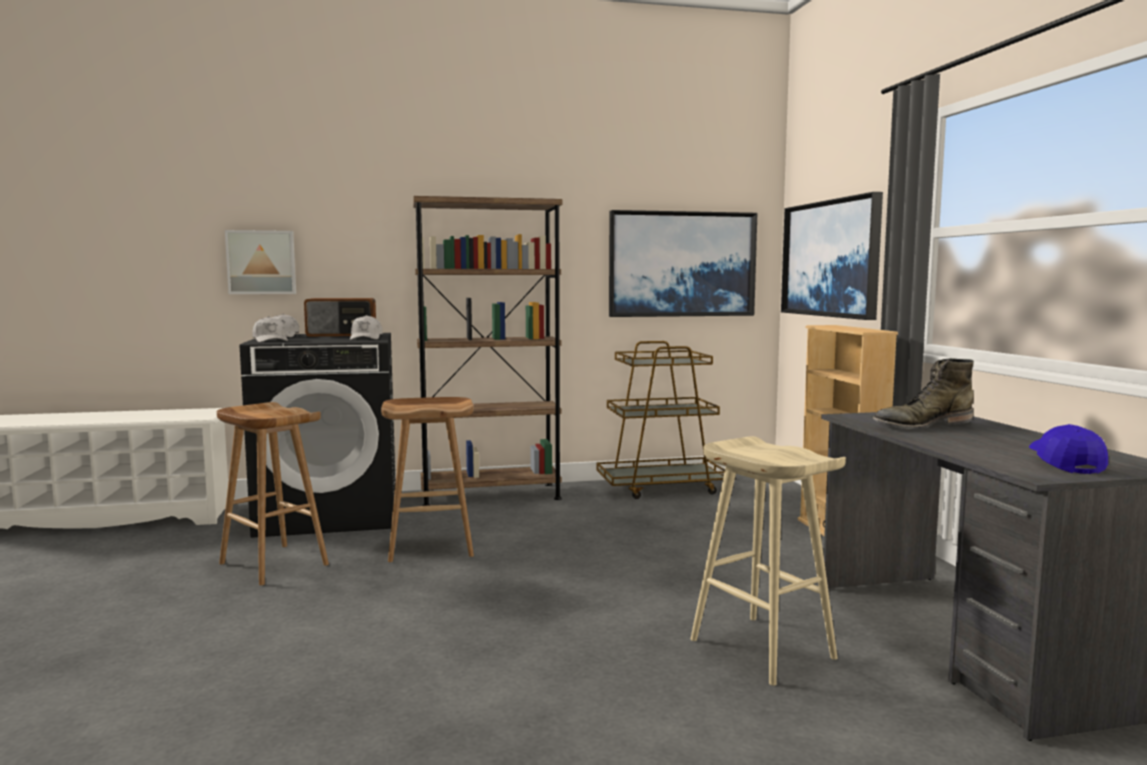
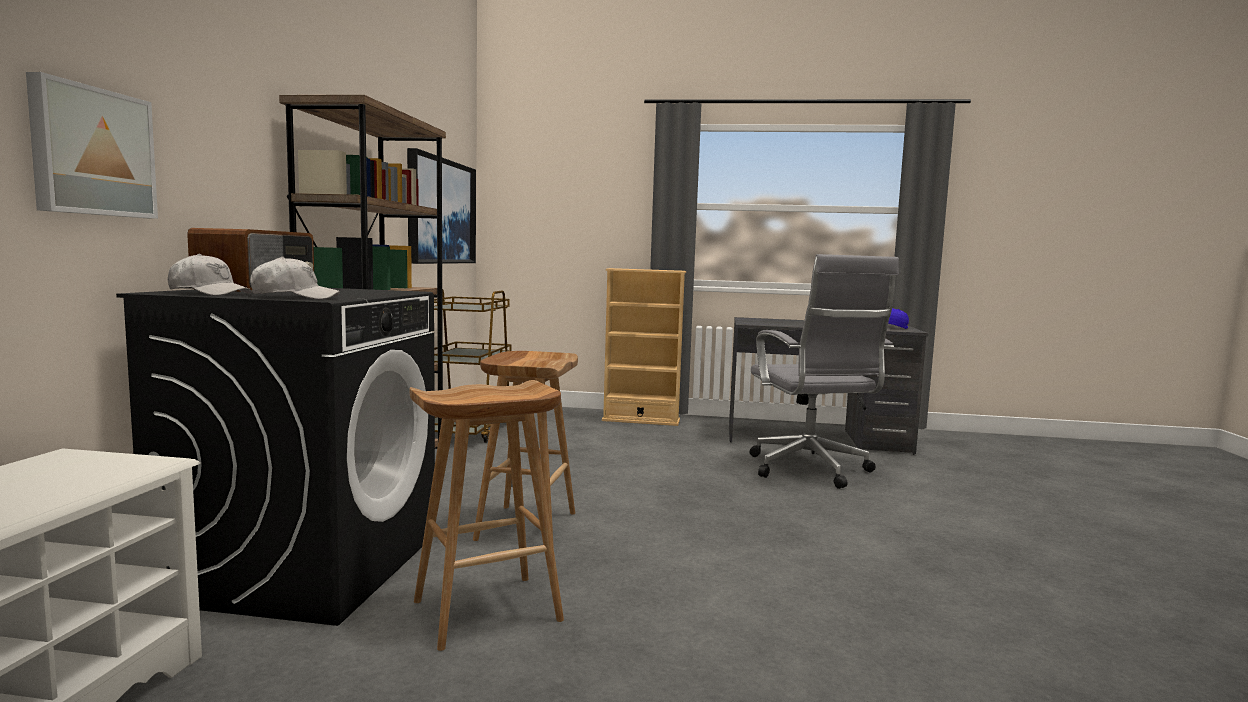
camera: 70 degrees left, 0 degrees up
white cap [350,315,383,340] -> none
beige stool [691,436,846,686] -> grey office chair [750,254,899,489]
picture [781,192,883,320] -> none
green boot [872,358,974,430] -> none

